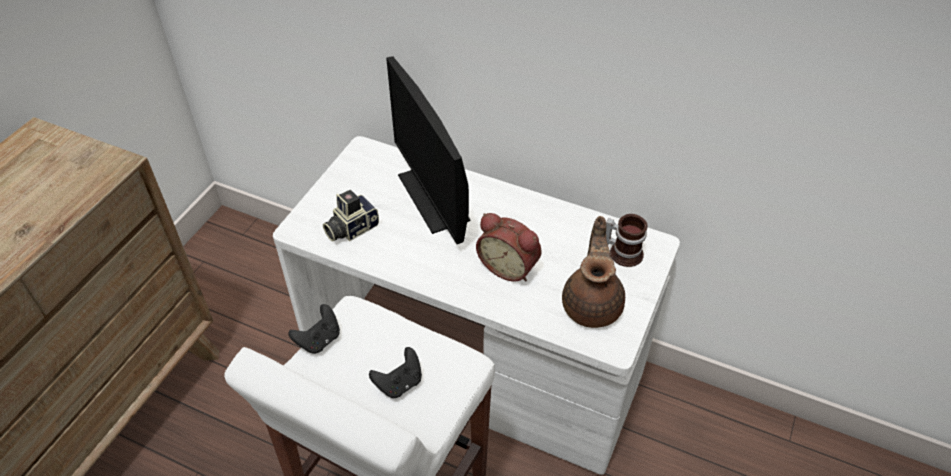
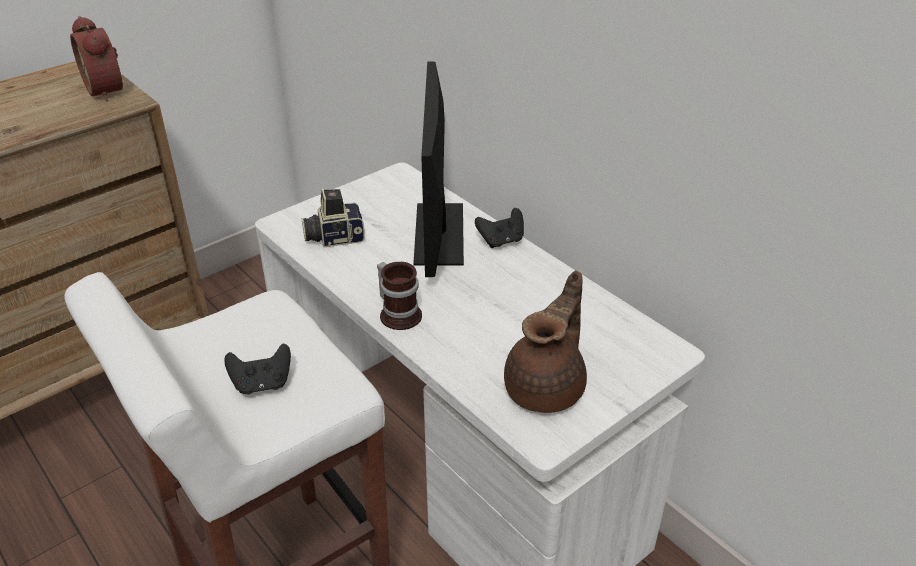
camera: 25 degrees right, 10 degrees down
black game controller [288,304,340,354] -> black game controller moved to [475,208,524,248]
alarm clock [476,213,542,282] -> alarm clock moved to [70,16,123,101]
mug [606,214,648,267] -> mug moved to [377,262,422,330]

